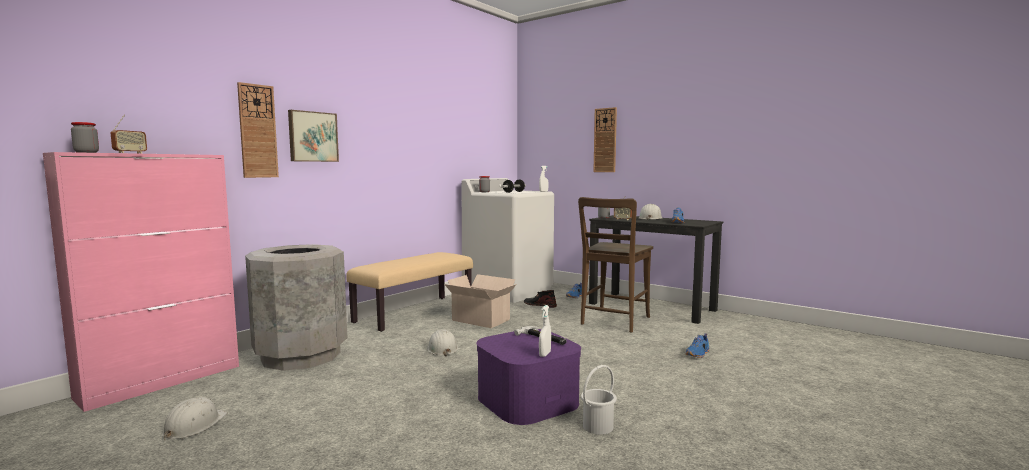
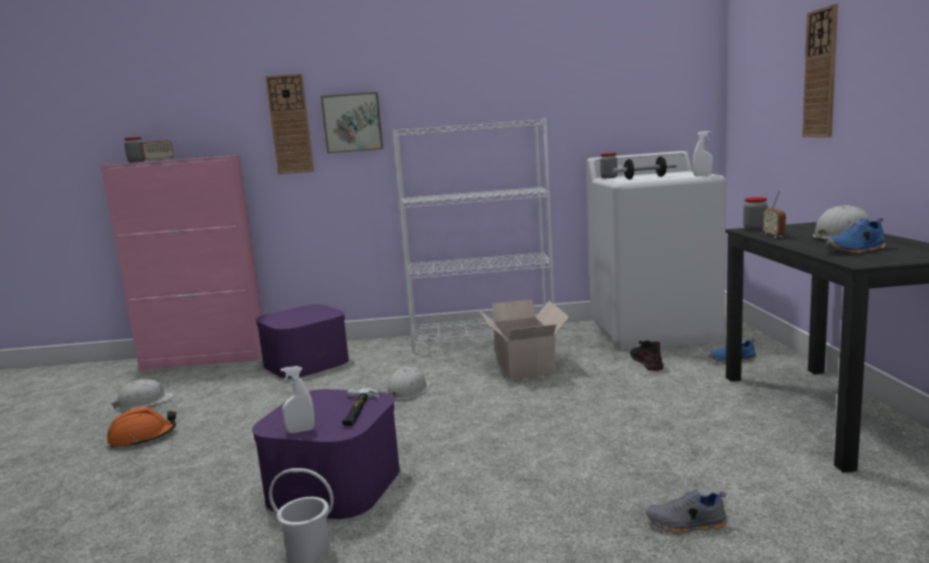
camera: 50 degrees right, 5 degrees up
grey trash can [245,244,347,371] -> purple storage box [256,304,349,379]
beige bench [346,252,473,332] -> white bookcase [392,118,556,353]
brown chair [578,197,653,332] -> none
blue shoe [686,333,709,358] -> grey shoe [646,489,728,534]
none -> orange hard hat [107,406,176,447]

